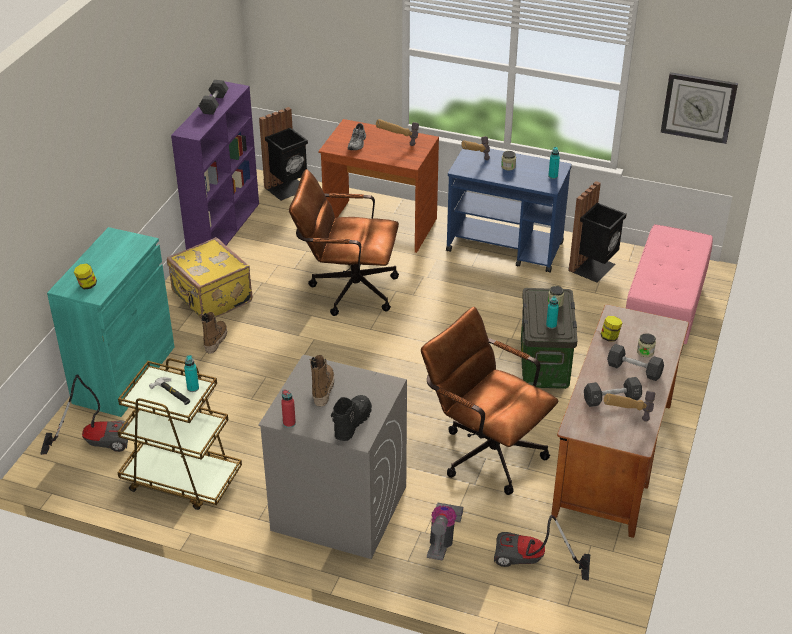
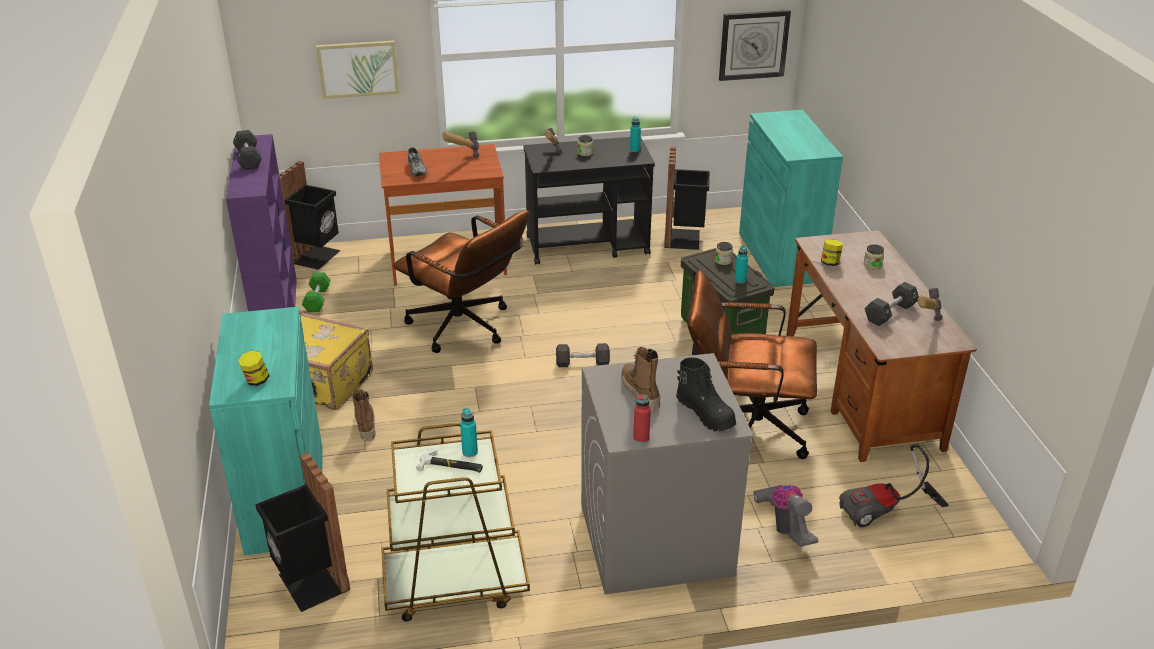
camera: 30 degrees left, 5 degrees down
vacuum cleaner [40,374,128,455] -> black trash can [255,452,350,612]
brown office chair [289,169,399,316] -> brown office chair turned 120 degrees counterclockwise [393,211,529,353]
black boot [331,395,372,441] -> black boot turned 150 degrees clockwise [676,357,736,431]
blue cart [446,148,572,273] -> black cart [524,137,655,265]
grey dumbbell [607,344,664,381] -> grey dumbbell moved to [556,343,610,367]
pink bench [626,224,713,355] -> turquoise cabinet [739,110,843,287]
none -> green dumbbell [302,272,331,312]
none -> picture [316,41,399,99]

